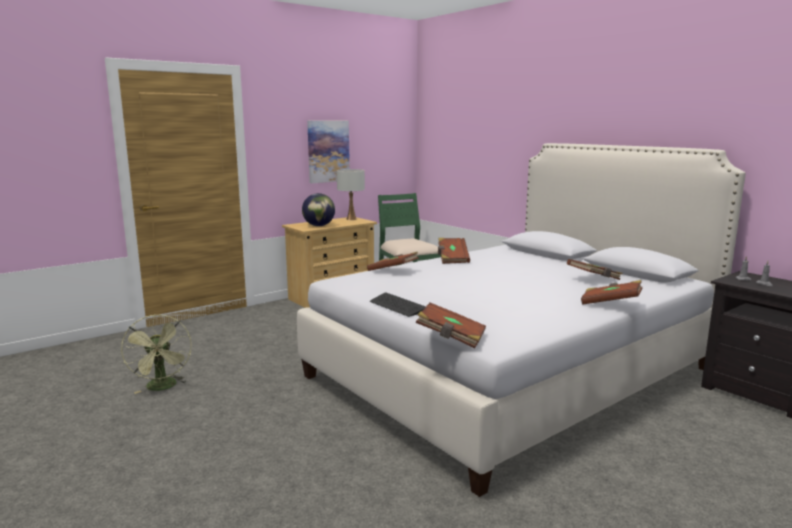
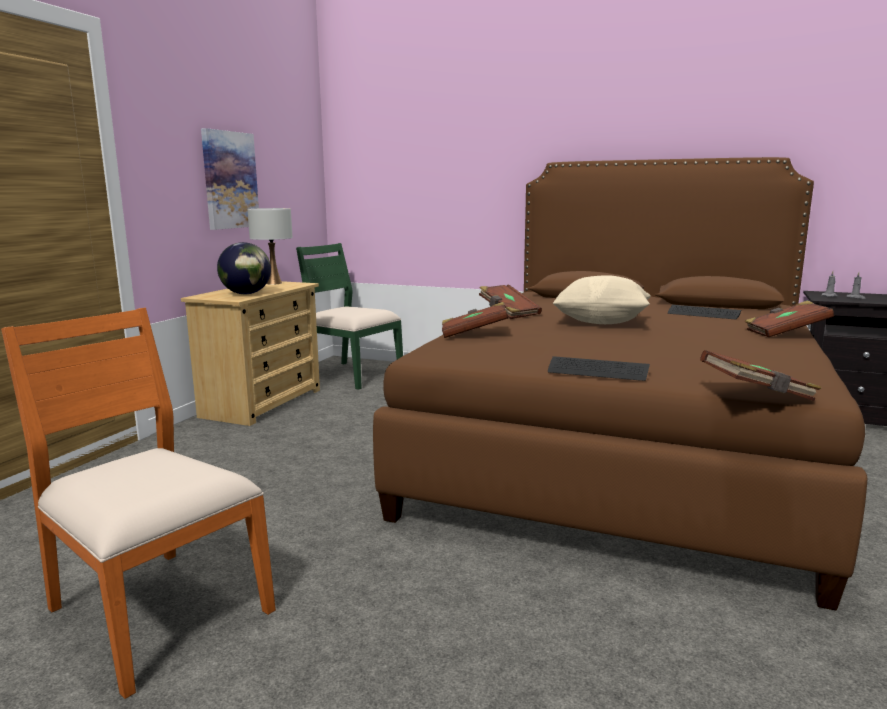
camera: 30 degrees left, 0 degrees up
green fan [121,315,192,394] -> orange chair [1,307,276,699]
white bed [297,143,746,497] -> brown bed [373,157,867,611]
brown book [567,259,623,280] -> keyboard [668,305,741,319]
none -> beige pillow [553,275,651,324]

